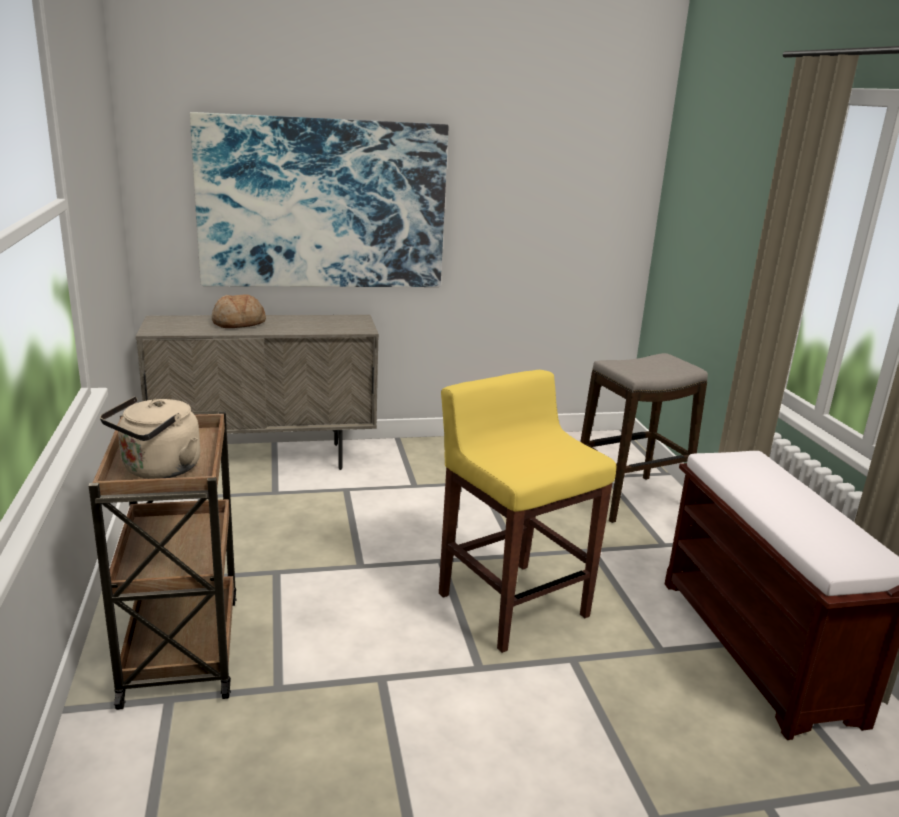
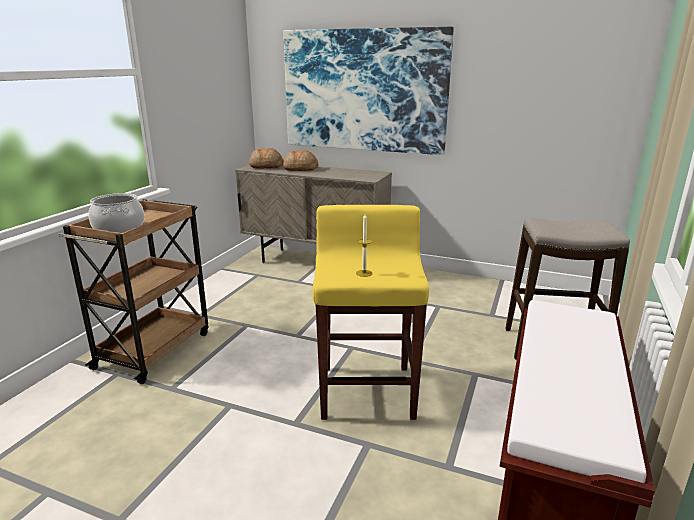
camera: 35 degrees right, 0 degrees up
beige kettle [100,396,200,479] -> cooking pot [88,193,145,233]
none -> bread [249,148,284,168]
none -> candle [356,214,373,277]

